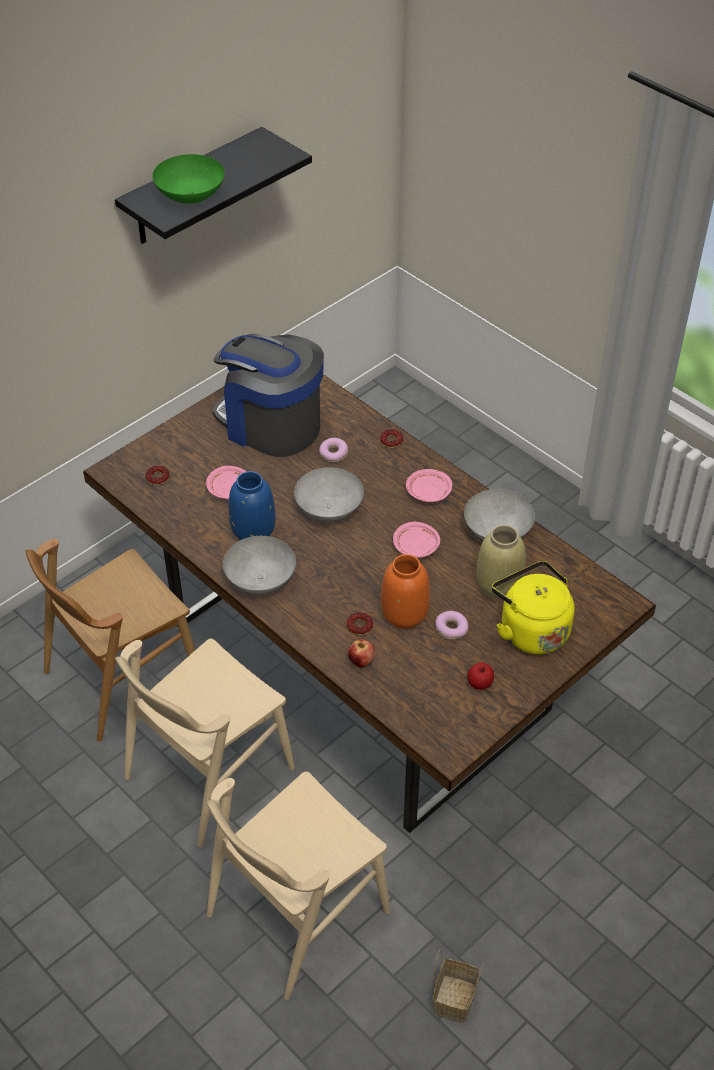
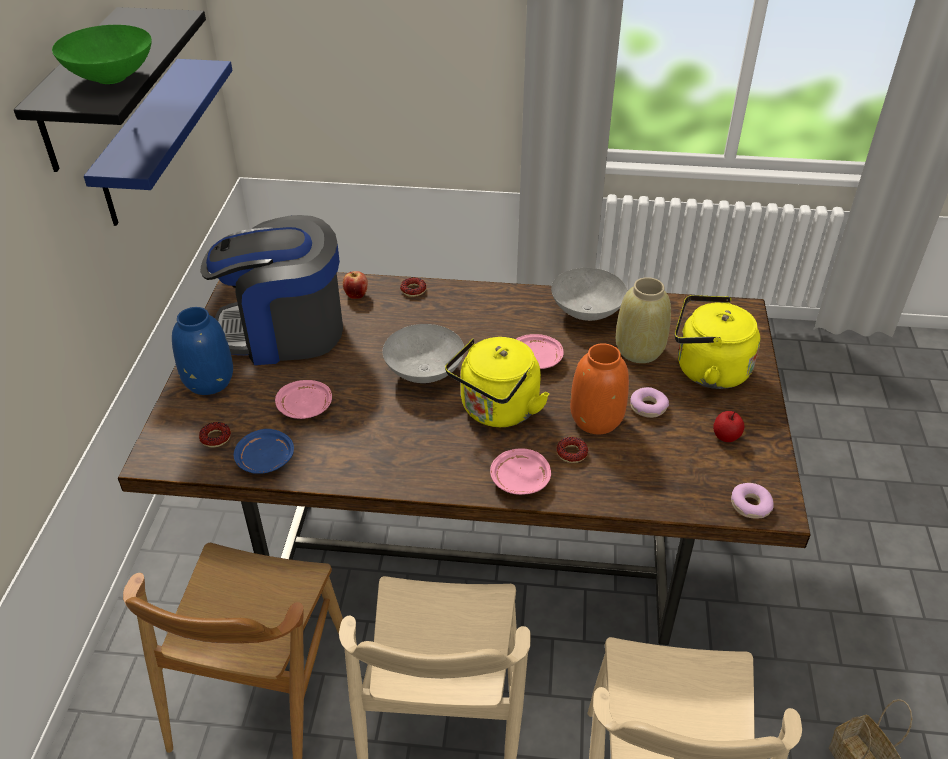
camera: 40 degrees left, 5 degrees down
grey bowl [223,536,296,594] -> none
blue vase [229,471,276,540] -> blue vase moved to [172,307,233,395]
donut [319,438,348,462] -> donut moved to [731,483,774,519]
apple [348,639,375,668] -> apple moved to [343,271,368,299]
pink plate [406,469,452,502] -> pink plate moved to [490,448,551,495]
none -> blue shelf [84,59,233,226]
none -> blue plate [234,429,294,474]
none -> yellow kettle [445,337,549,427]

